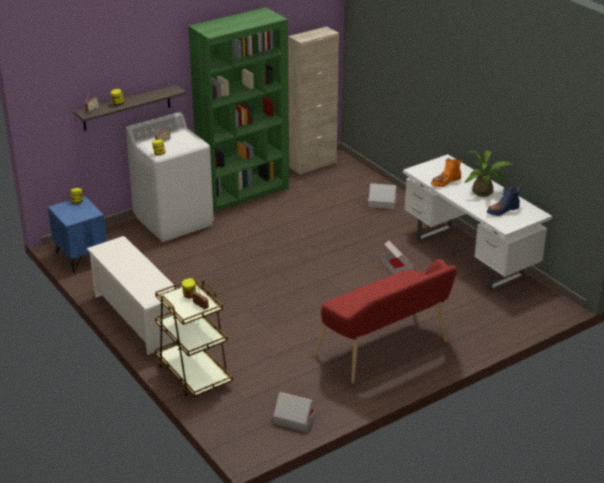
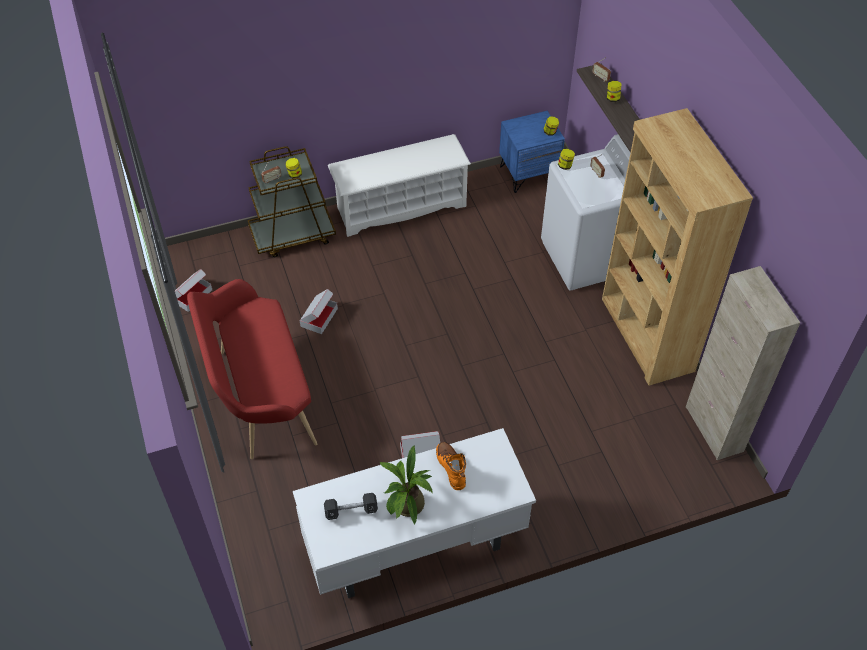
camera: 105 degrees right, 20 degrees up
green bookcase [188,8,289,211] -> brown bookcase [602,108,753,386]
cardboard box [368,183,397,209] -> cardboard box moved to [300,289,338,334]
blue boot [487,186,521,216] -> black dumbbell [324,493,378,520]

